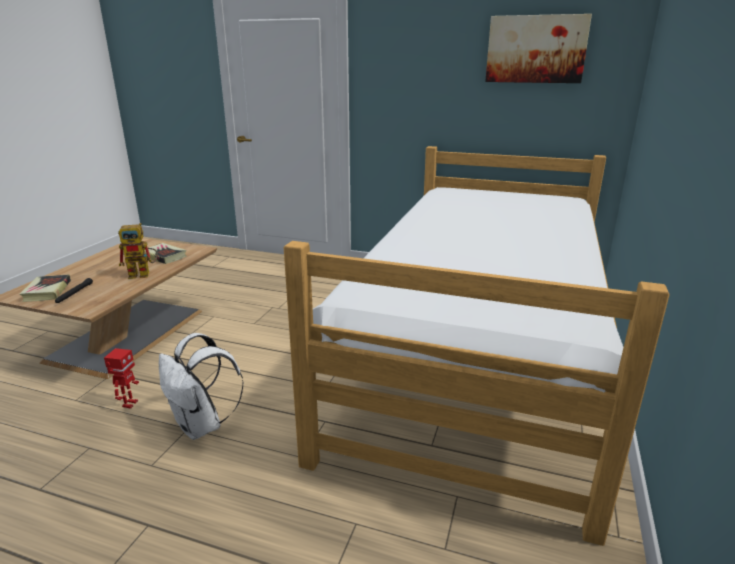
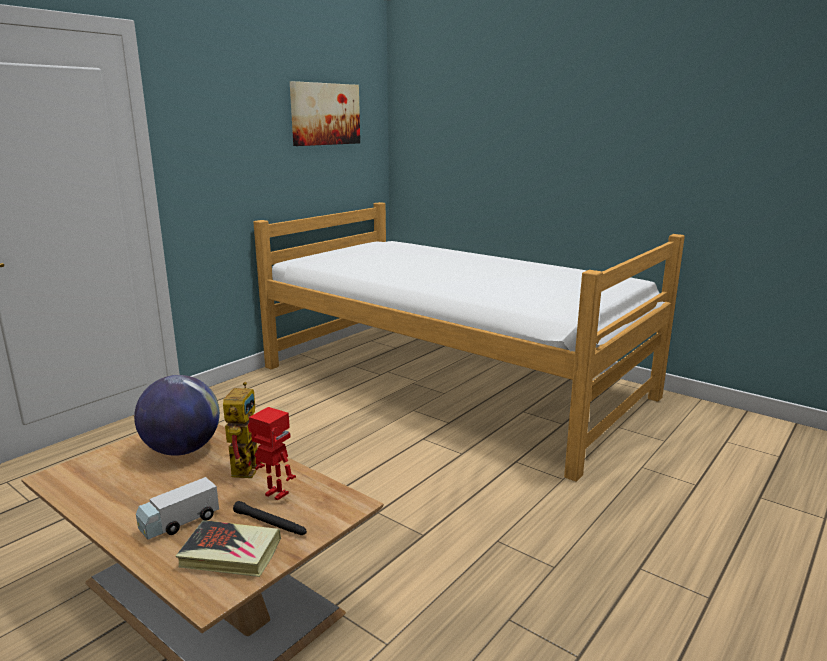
camera: 70 degrees left, 5 degrees down
toy robot [104,348,139,409] -> toy robot moved to [249,407,296,500]
book [144,243,187,264] -> globe [134,375,220,456]
white backpack [159,333,244,440] -> none
none -> toy truck [136,477,219,539]

